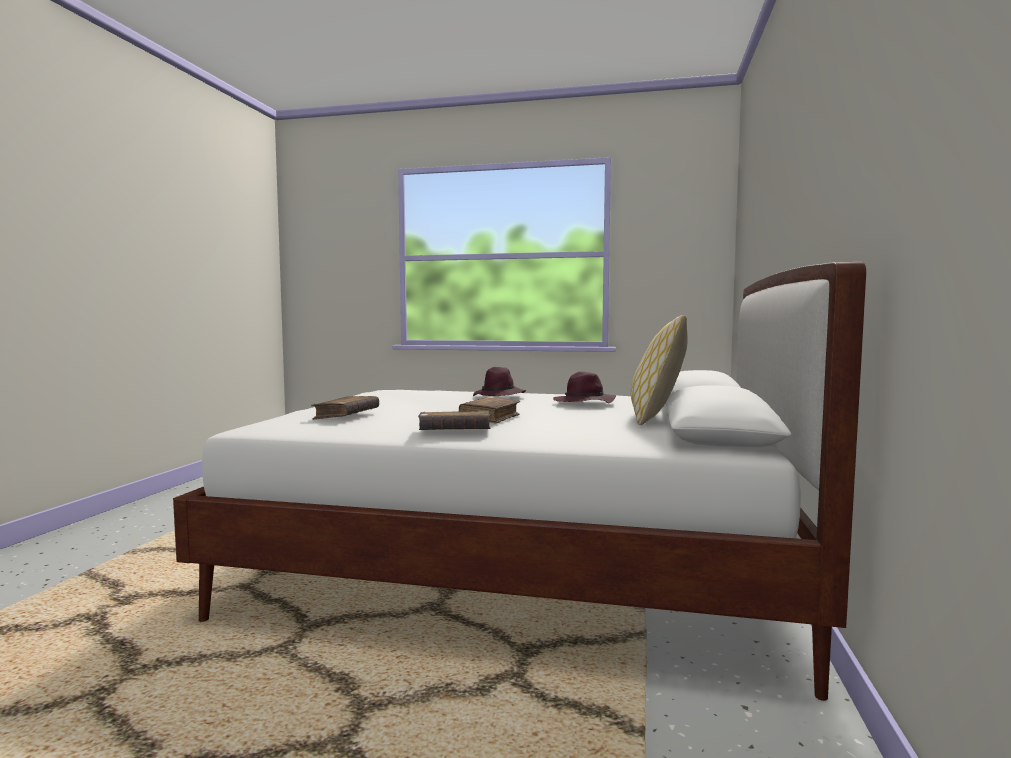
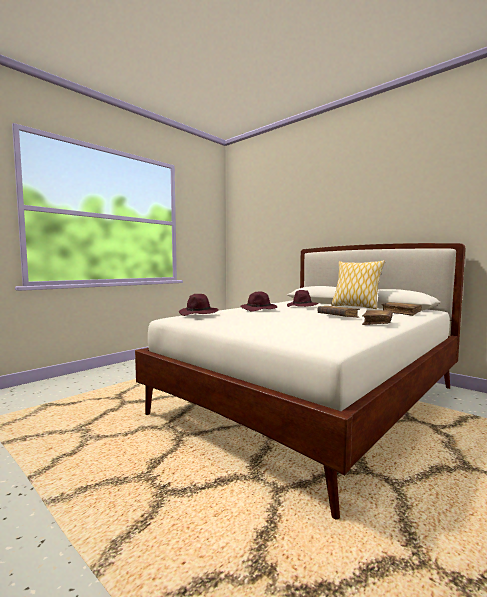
camera: 60 degrees left, 0 degrees up
brown book [311,396,379,420] -> brown book moved to [381,302,422,316]
none -> purple hat [179,294,218,316]

